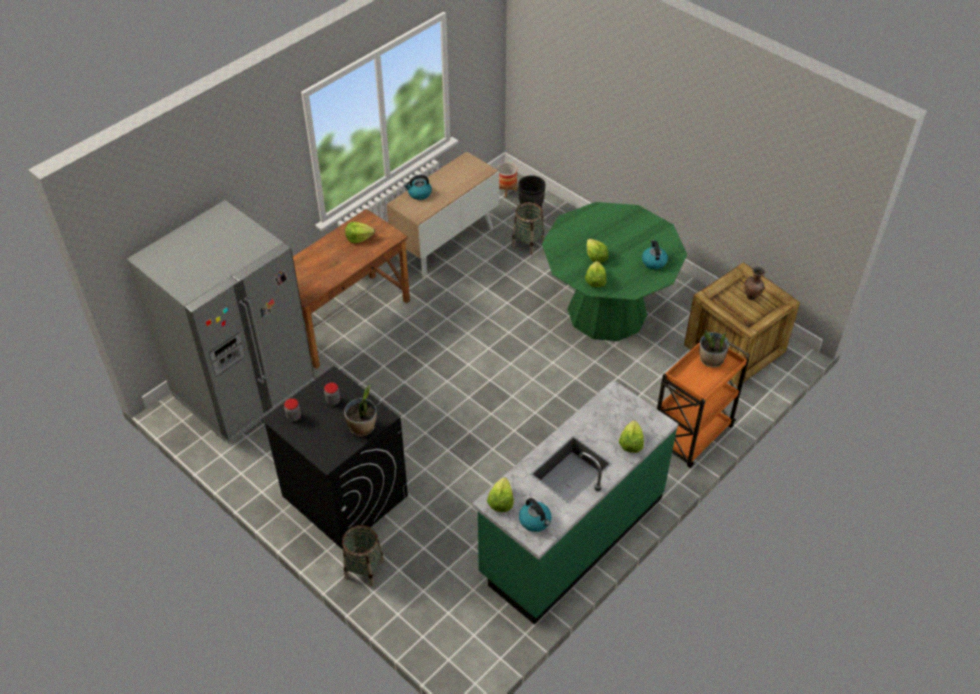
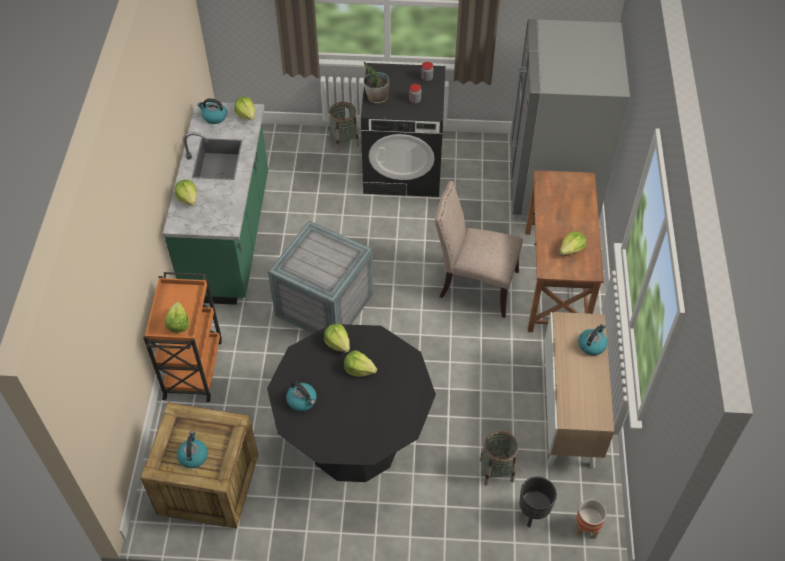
camera: 140 degrees right, 5 degrees up
green dining table [542,202,687,341] -> black dining table [267,324,436,482]
potted plant [699,330,729,368] -> lettuce [165,302,189,333]
brown vase [744,267,765,300] -> kettle [177,431,208,468]
none -> crate [268,221,374,334]
none -> beige chair [435,181,523,318]

